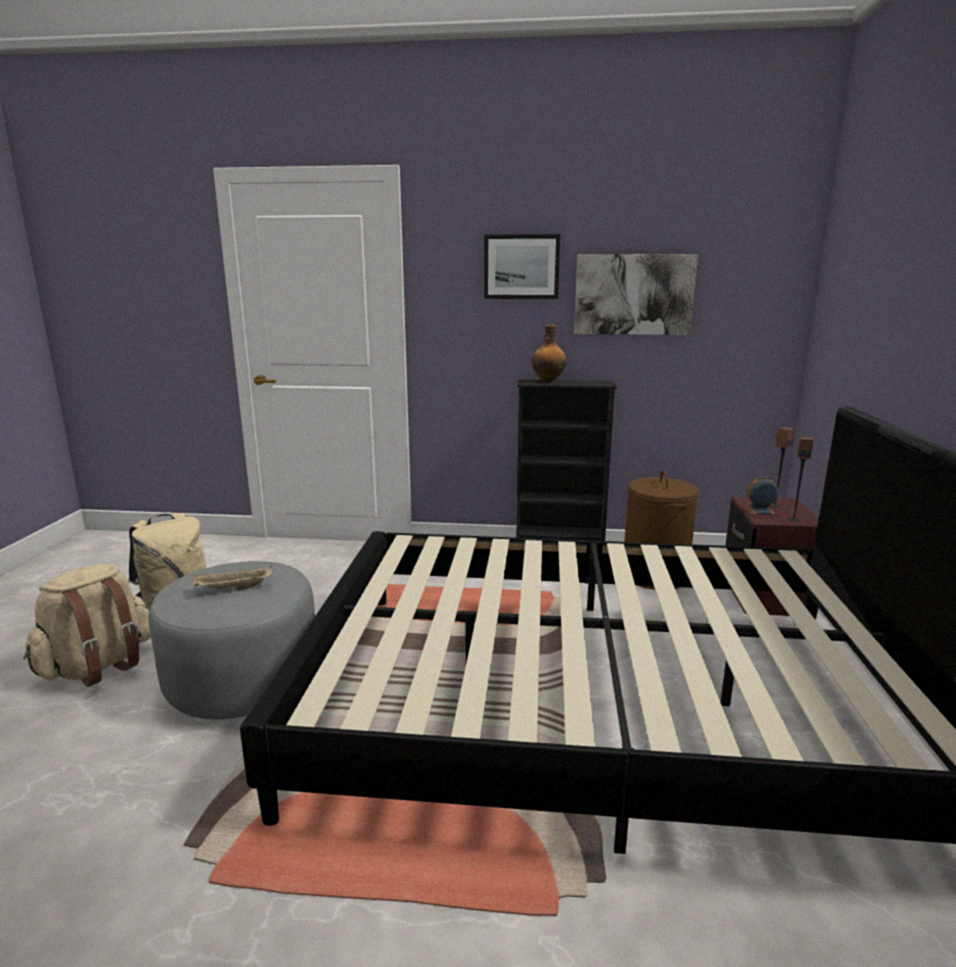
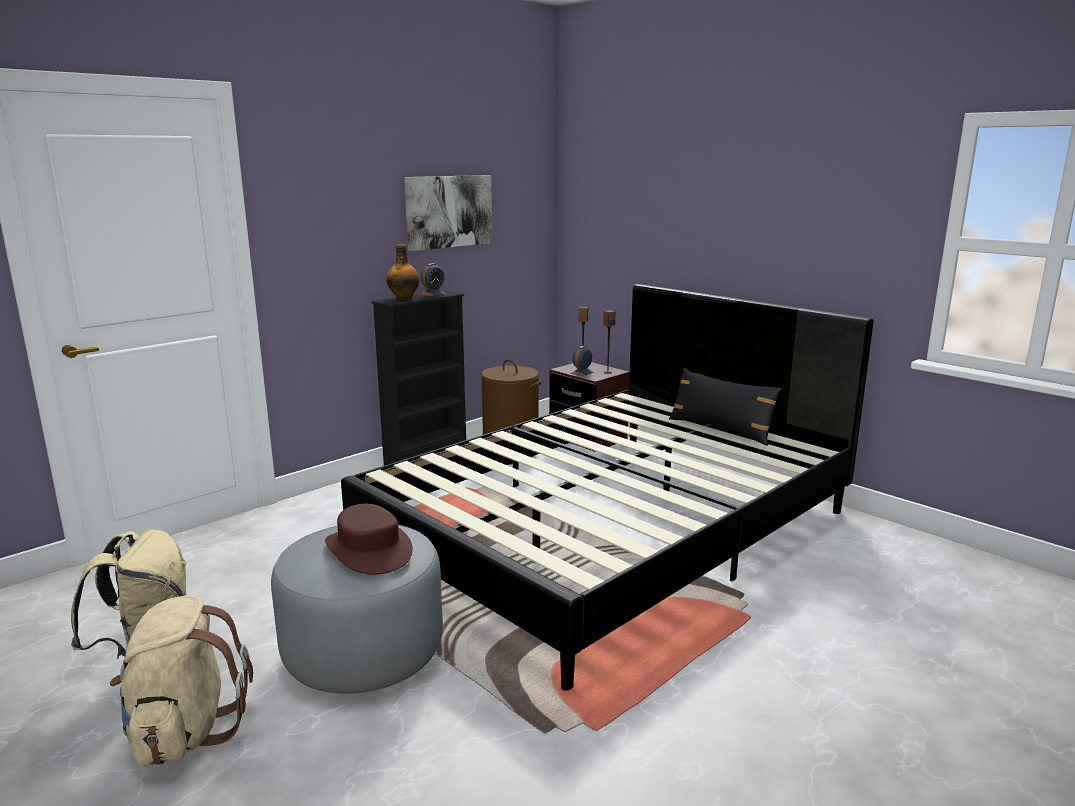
camera: 50 degrees left, 0 degrees up
beige tray [193,566,273,590] -> brown hat [325,504,413,575]
picture [484,234,560,299] -> none
none -> alarm clock [420,263,447,297]
none -> black pillow [669,368,782,446]

